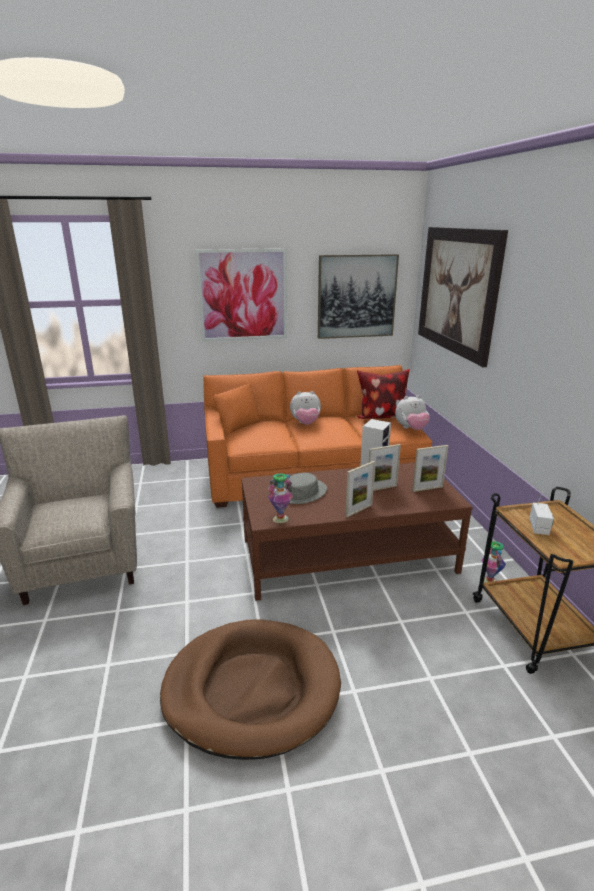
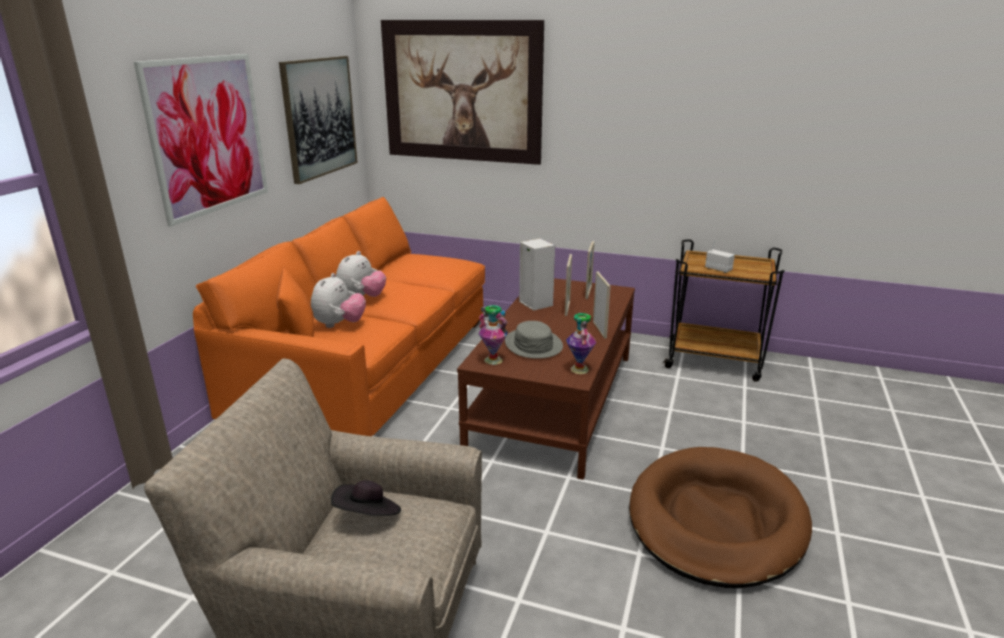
camera: 60 degrees left, 0 degrees up
pillow [357,369,410,419] -> none
plush toy [395,395,430,430] -> plush toy moved to [311,273,366,328]
vase [481,541,506,583] -> vase moved to [478,305,508,365]
none -> black hat [331,480,401,516]

